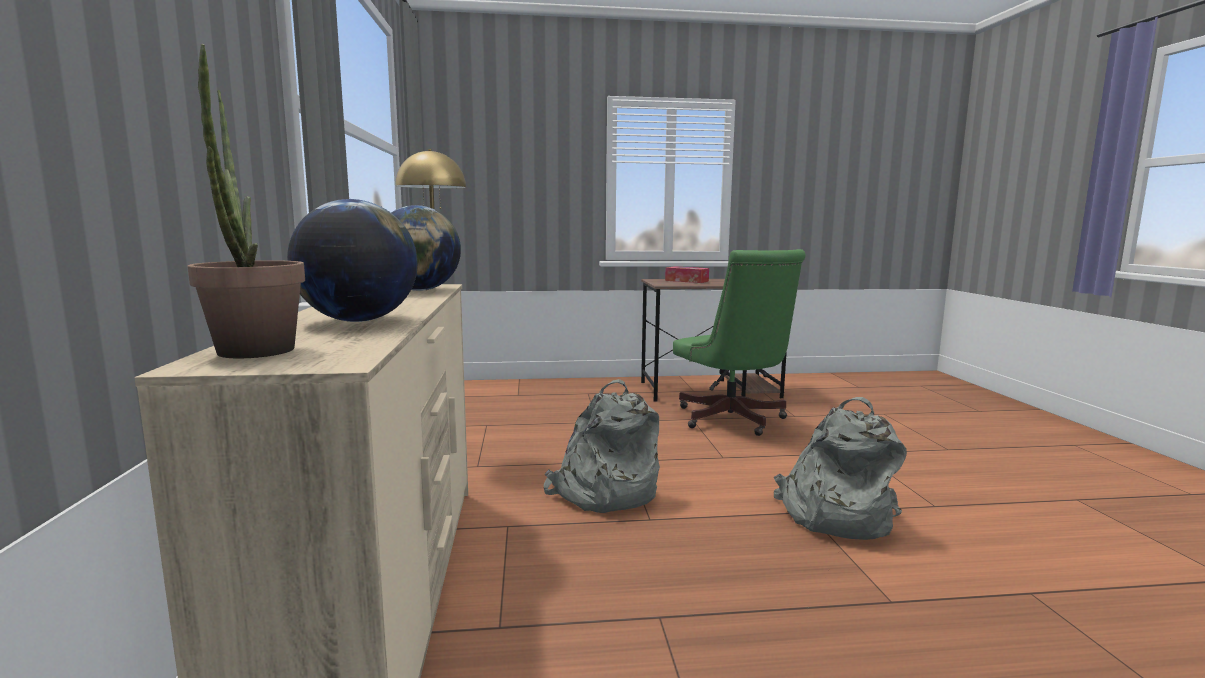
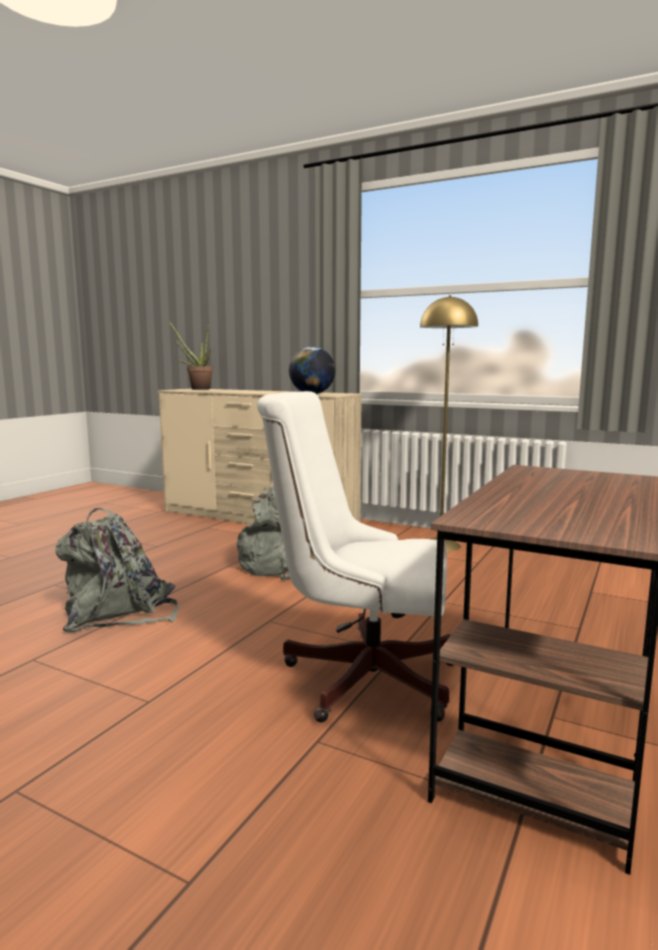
camera: 125 degrees right, 0 degrees up
globe [287,199,418,322] -> none
tissue box [665,266,709,283] -> none
green office chair [673,249,806,436] -> white office chair [257,391,453,722]

